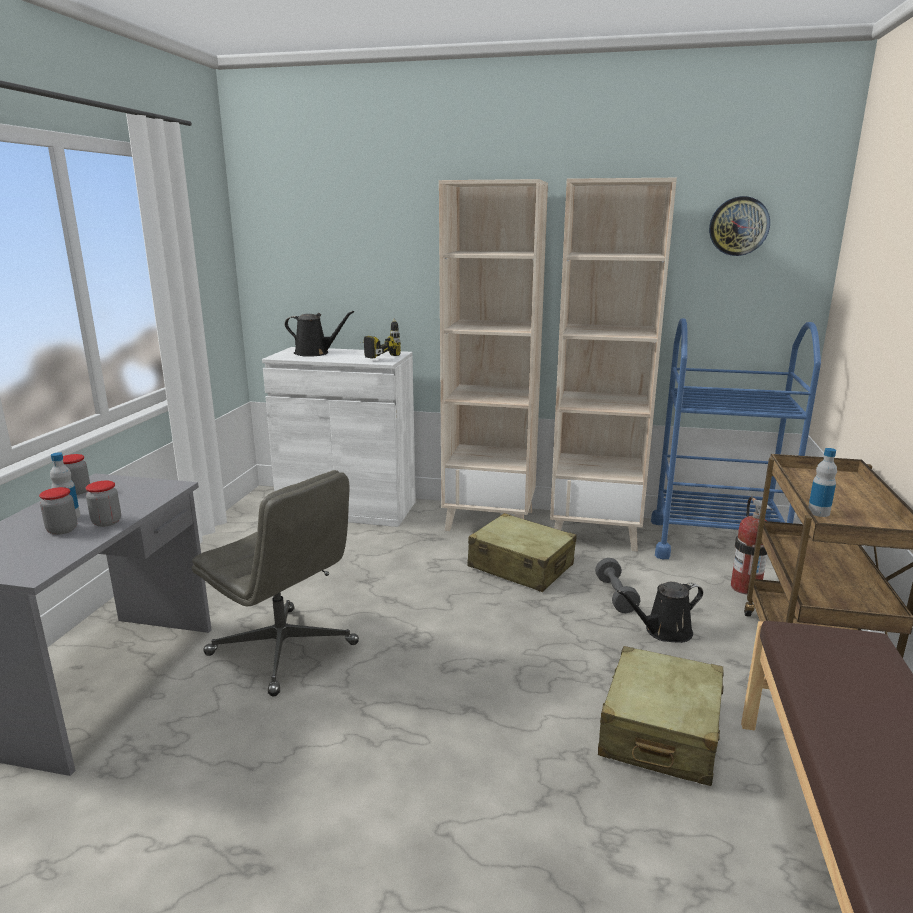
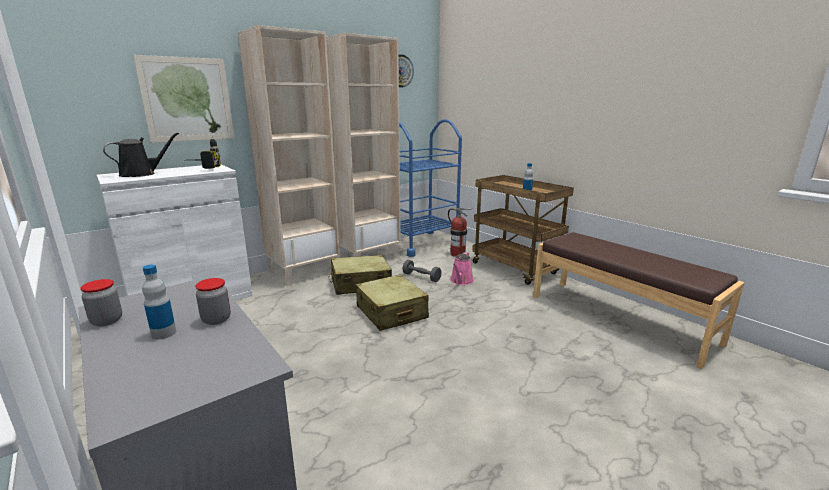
camera: 50 degrees left, 0 degrees up
jar [39,487,77,535] -> none
grey office chair [192,470,359,696] -> none
beige suitcase [598,646,724,786] -> beige suitcase moved to [356,275,429,331]
black watering can [617,582,703,643] -> pink watering can [450,252,474,285]
none -> picture [133,55,234,143]

